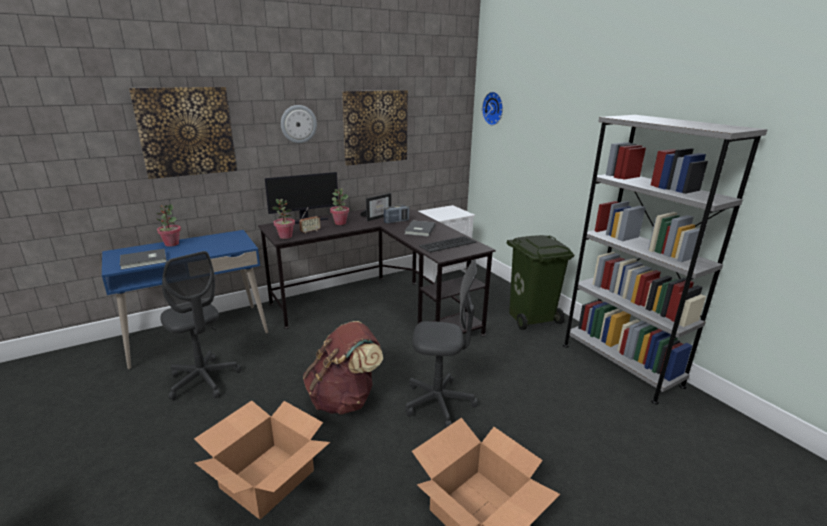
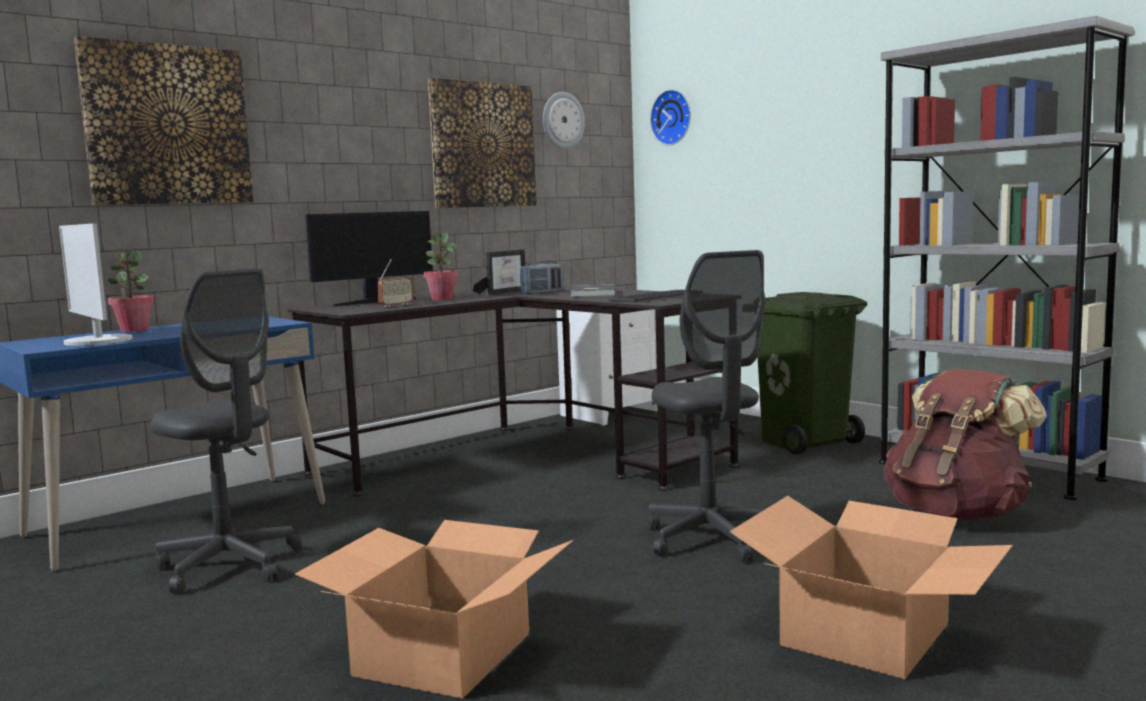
camera: 10 degrees left, 15 degrees down
grey book [120,249,167,269] -> monitor [59,223,133,346]
potted plant [272,199,295,239] -> none
wall clock [281,105,317,143] -> wall clock moved to [543,92,585,149]
brown backpack [303,321,383,415] -> brown backpack moved to [884,369,1047,520]
grey office chair [405,259,478,428] -> grey office chair turned 75 degrees clockwise [647,250,765,563]

